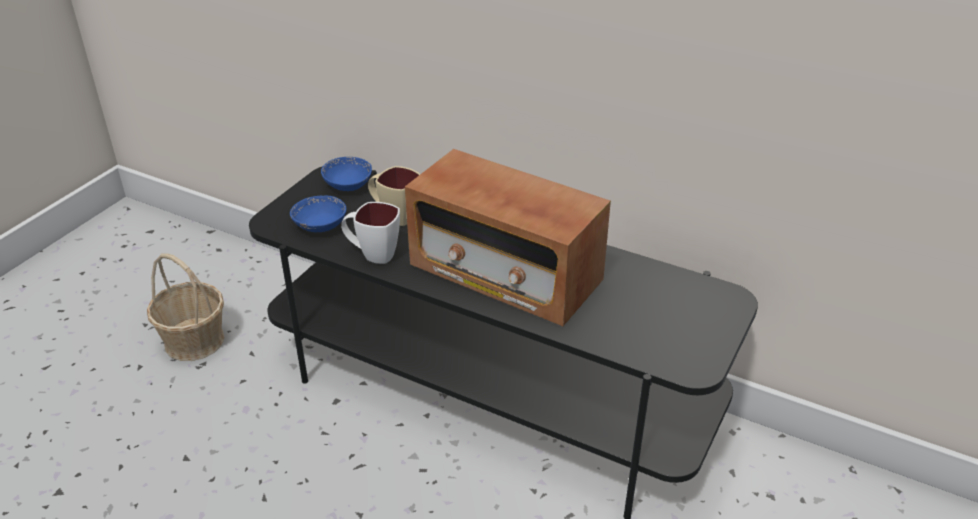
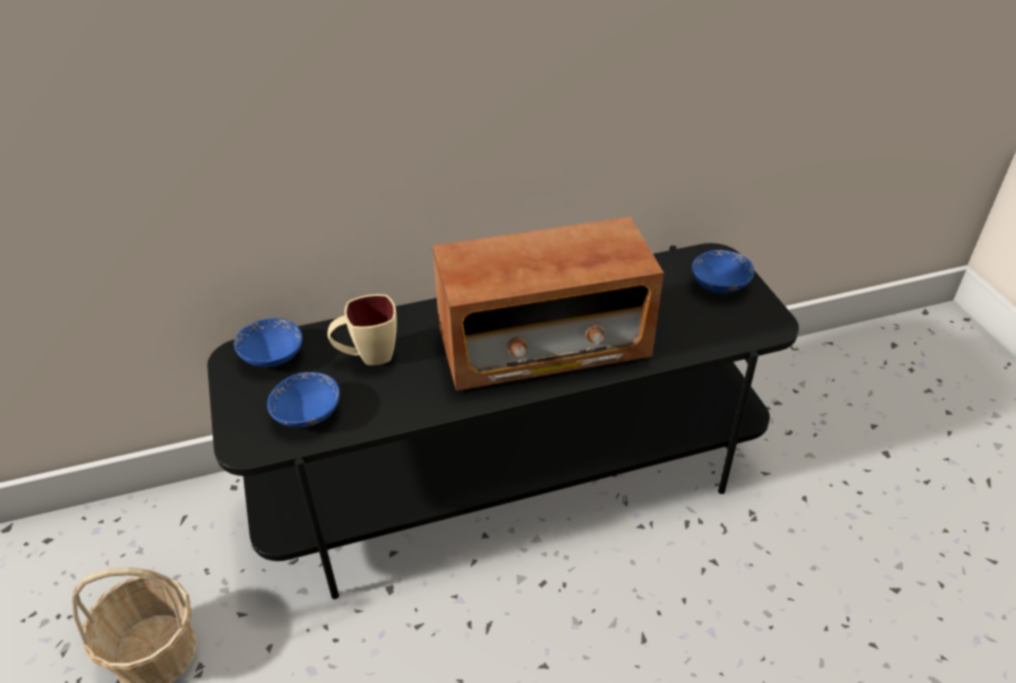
camera: 45 degrees left, 5 degrees up
white mug [341,202,400,264] -> none
none -> blue bowl [692,250,754,293]

